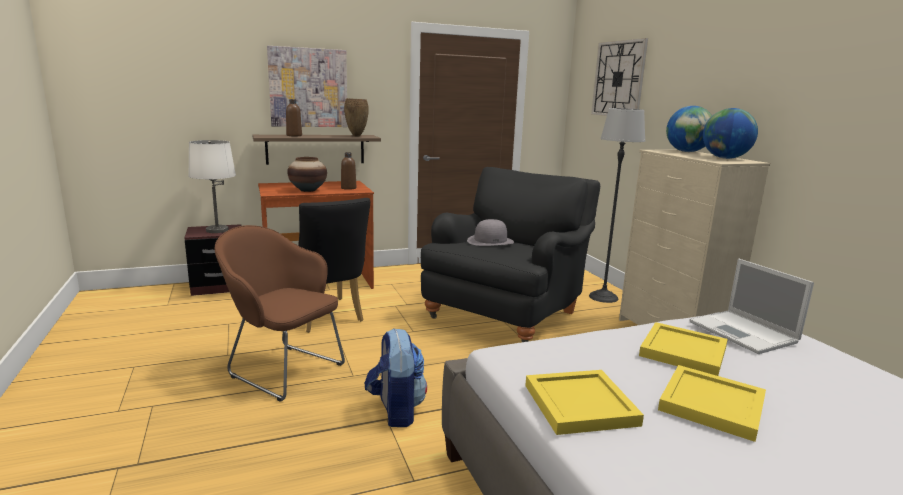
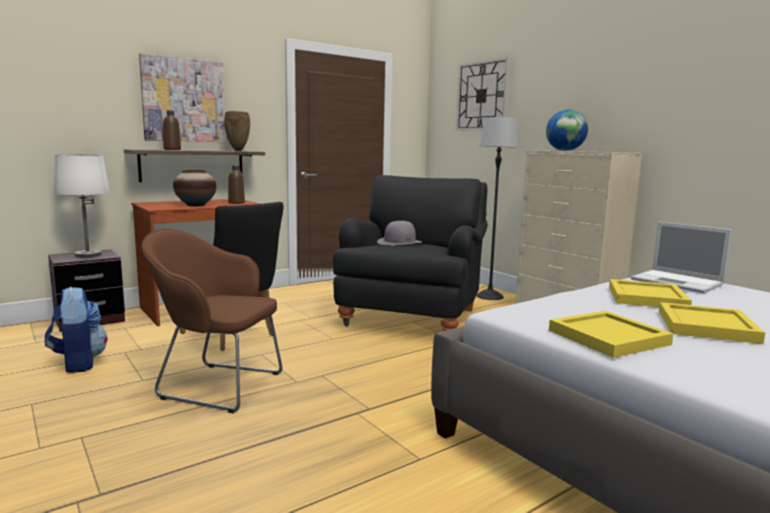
camera: 15 degrees left, 5 degrees down
backpack [364,328,427,427] -> backpack moved to [45,287,107,373]
globe [703,108,758,159] -> none

